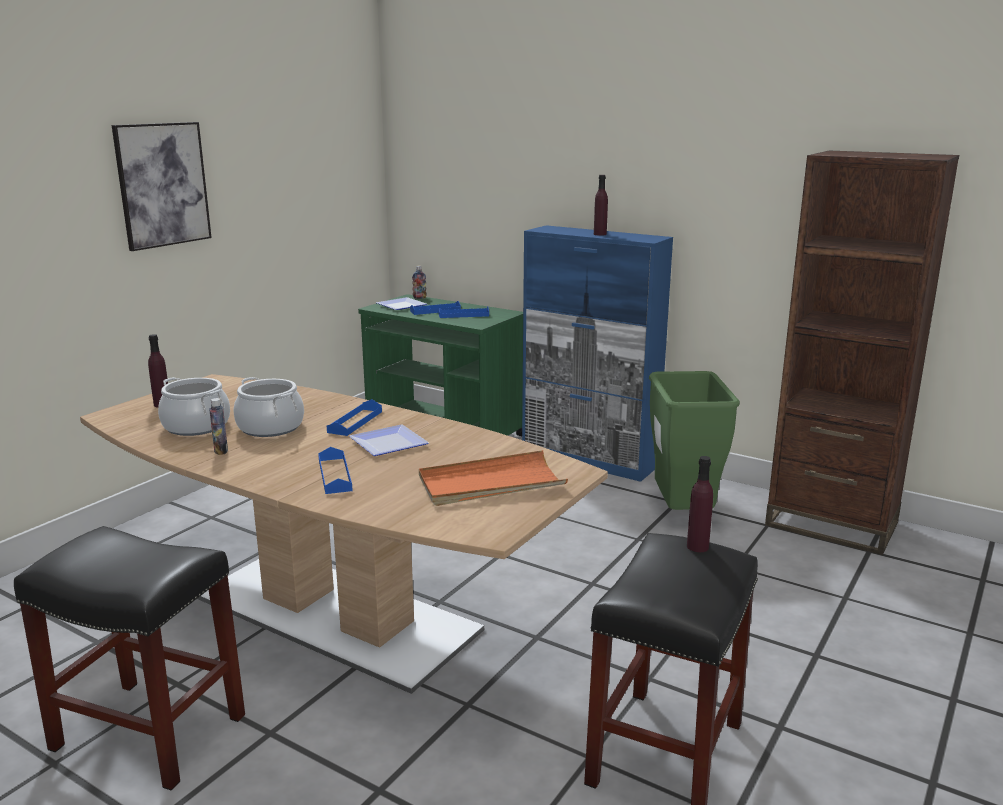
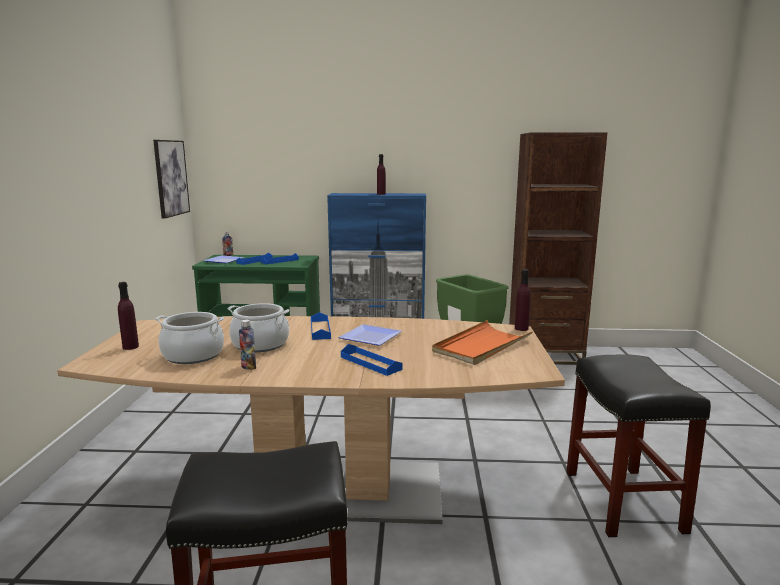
camera: 30 degrees left, 5 degrees down
picture [112,122,212,251] -> picture moved to [153,140,190,219]
purple bottle [687,456,713,552] -> purple bottle moved to [515,269,531,331]

